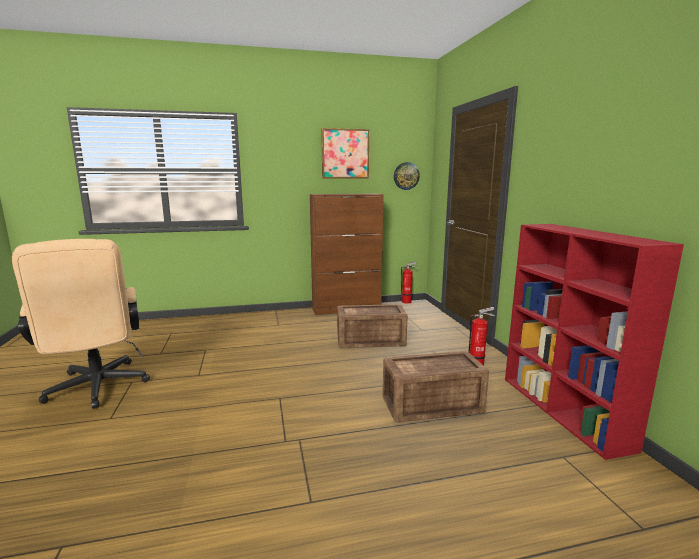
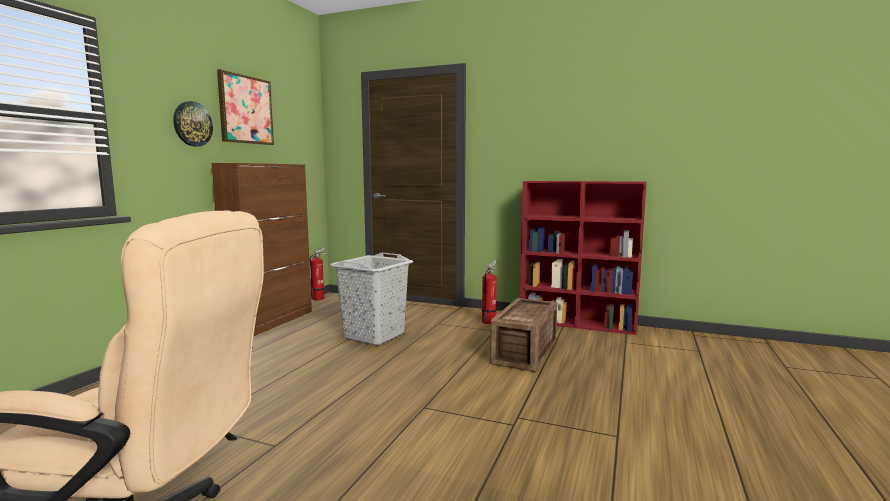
camera: 55 degrees left, 5 degrees down
crate [337,304,408,348] -> grey laundry basket [330,252,413,345]
wall clock [394,162,420,190] -> wall clock moved to [173,101,213,147]

